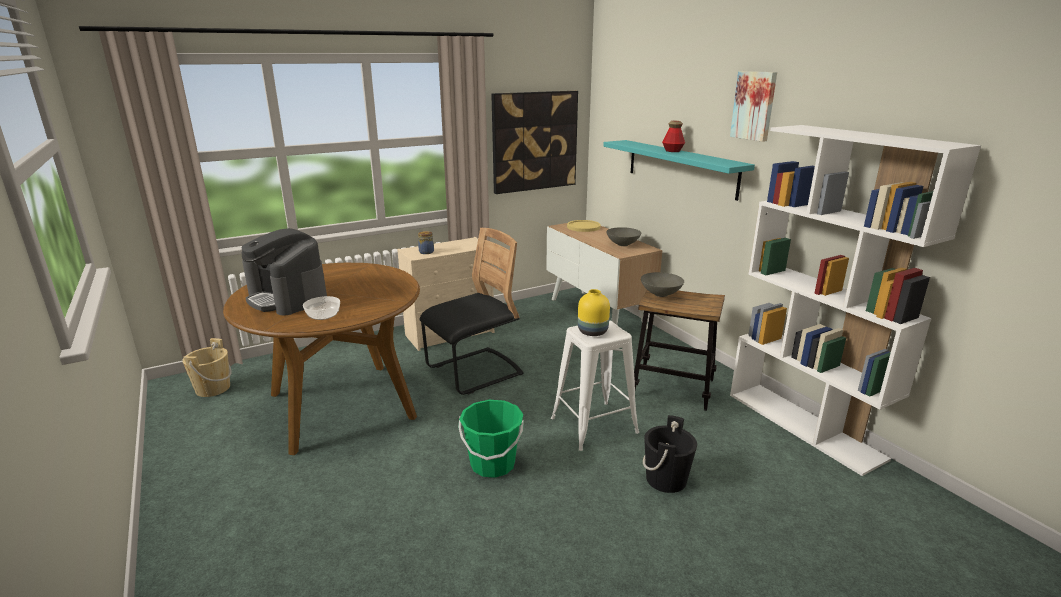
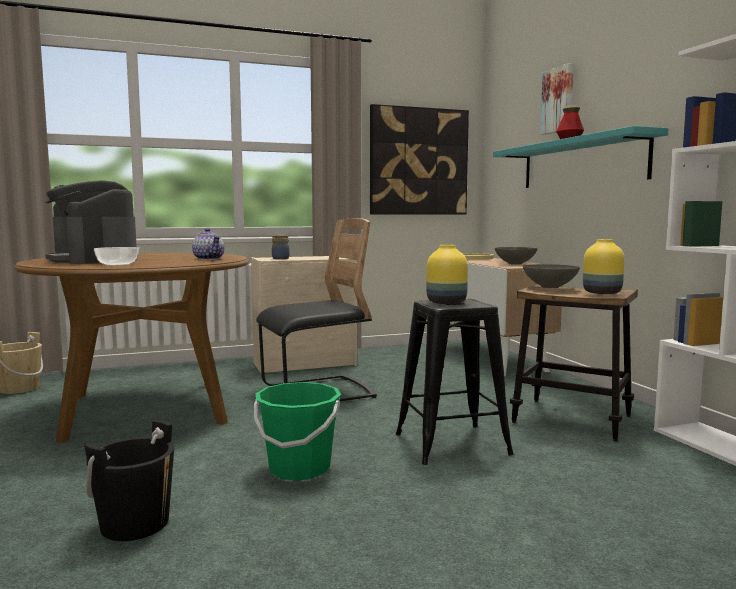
camera: 10 degrees right, 15 degrees down
white stool [551,320,639,451] -> black stool [396,299,513,465]
black bucket [643,415,697,493] -> black bucket moved to [84,420,174,541]
picture [730,71,777,142] -> picture moved to [540,63,574,135]
none -> teapot [192,228,224,260]
none -> yellow vase [583,239,625,294]

